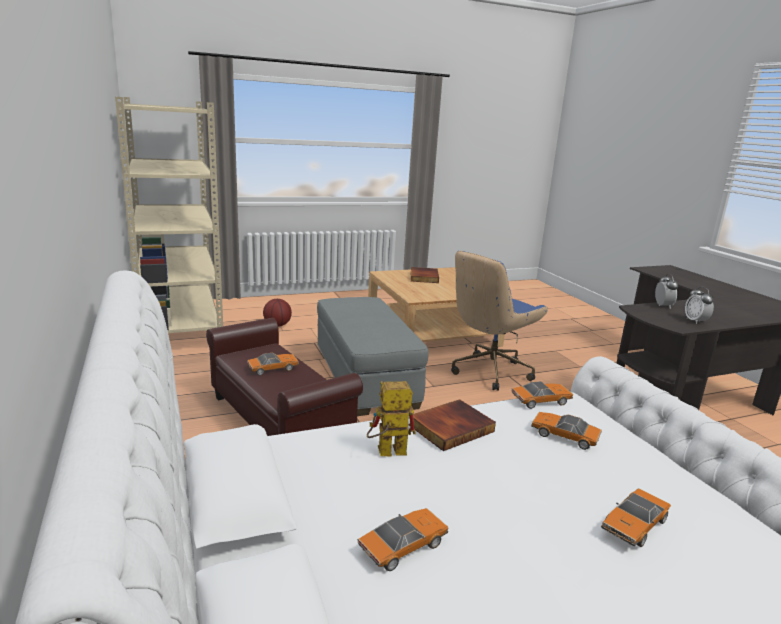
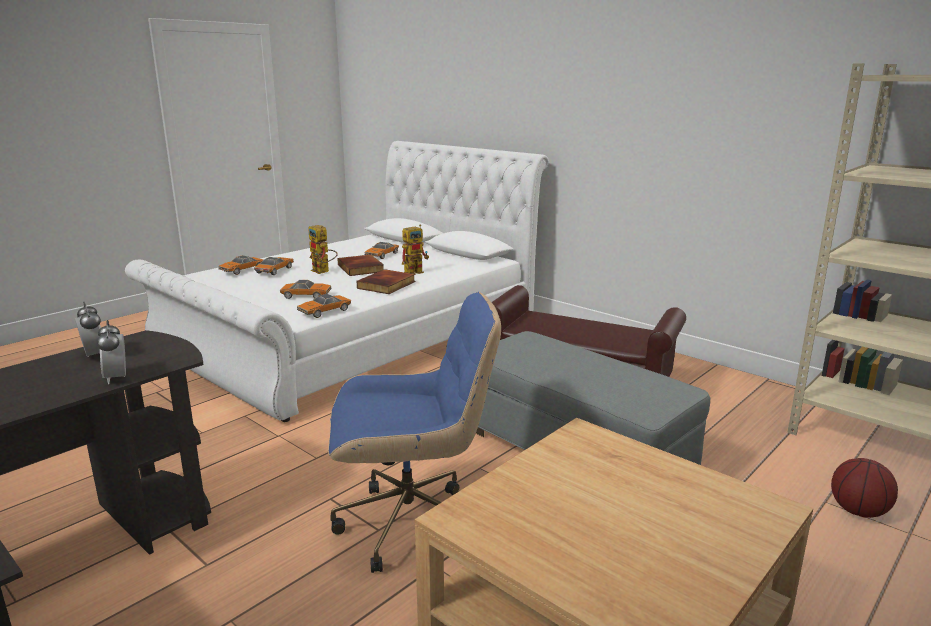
camera: 155 degrees right, 0 degrees up
toy car [247,353,299,376] -> toy car moved to [218,255,264,275]
book [411,267,439,283] -> book moved to [338,254,384,276]
blue office chair [451,251,548,391] -> blue office chair turned 60 degrees clockwise [328,292,501,573]
none -> toy robot [308,225,338,274]

